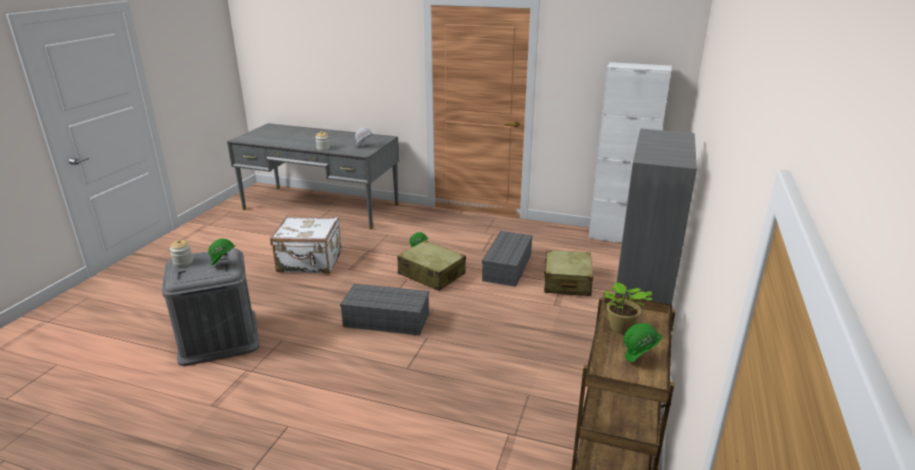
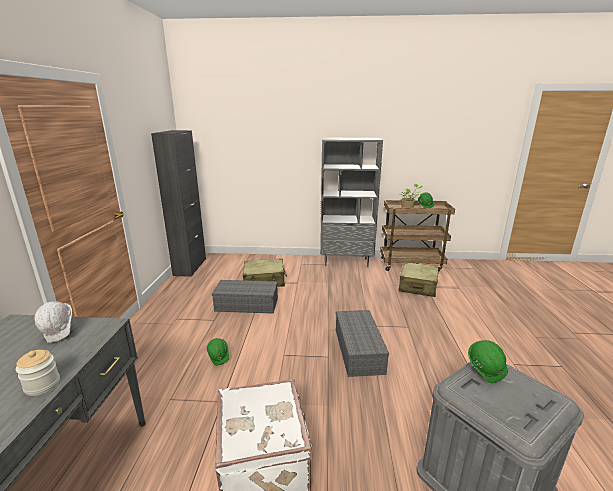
camera: 105 degrees left, 5 degrees down
jar [170,239,193,267] -> none
beige suitcase [397,240,466,291] -> beige suitcase moved to [399,262,438,297]
white cabinet [588,62,672,243] -> black cabinet [151,130,206,277]

